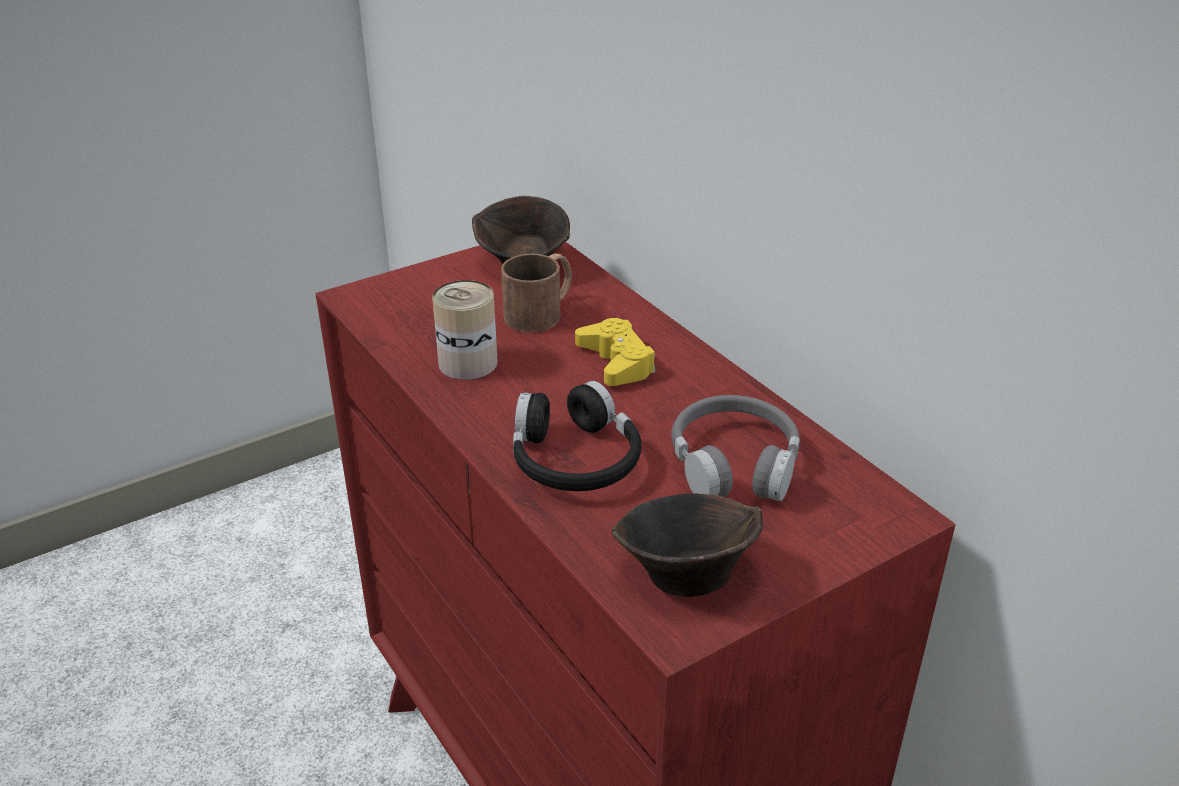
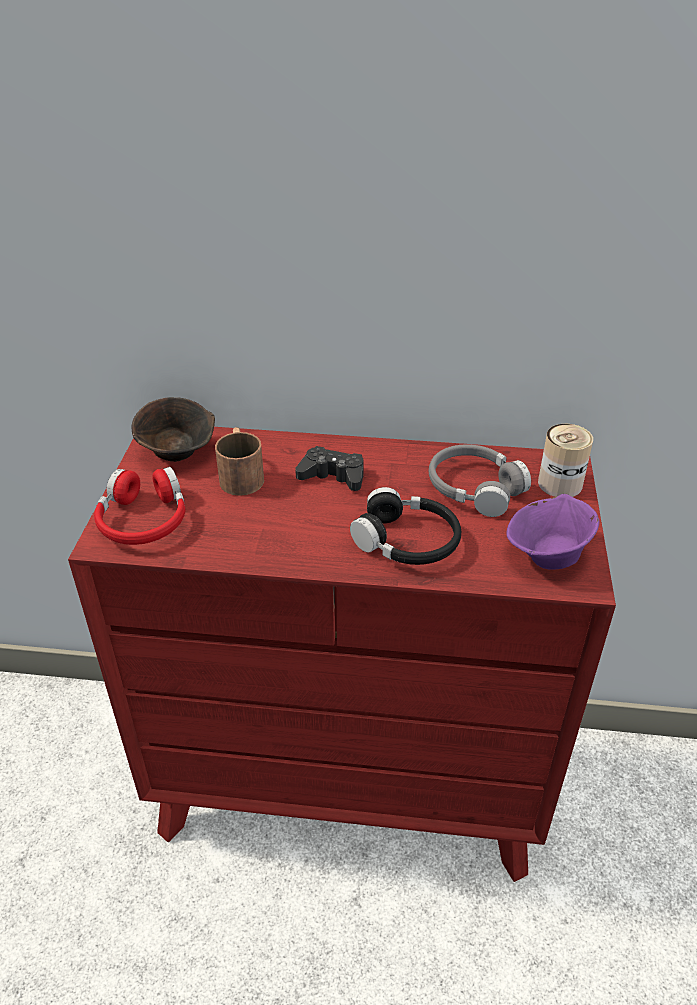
camera: 50 degrees left, 5 degrees up
can [432,280,498,380] -> can moved to [538,424,593,497]
yellow game controller [575,318,656,386] -> black game controller [295,446,364,491]
brown bowl [612,493,763,597] -> purple bowl [507,494,599,570]
none -> red headphones [94,467,186,545]

